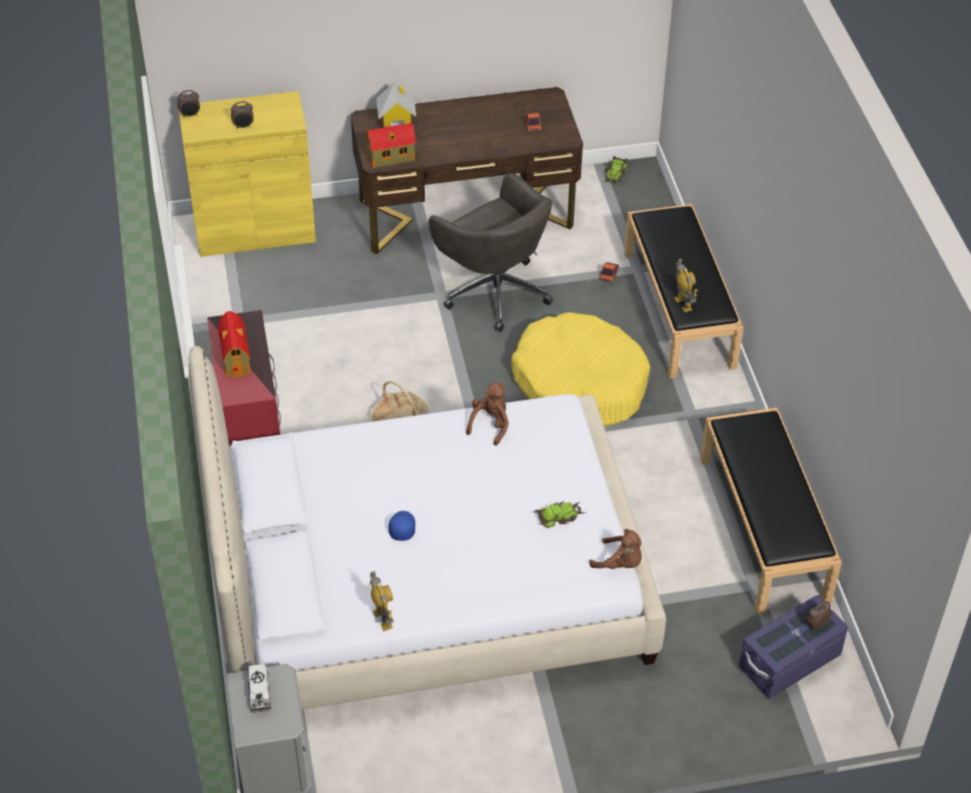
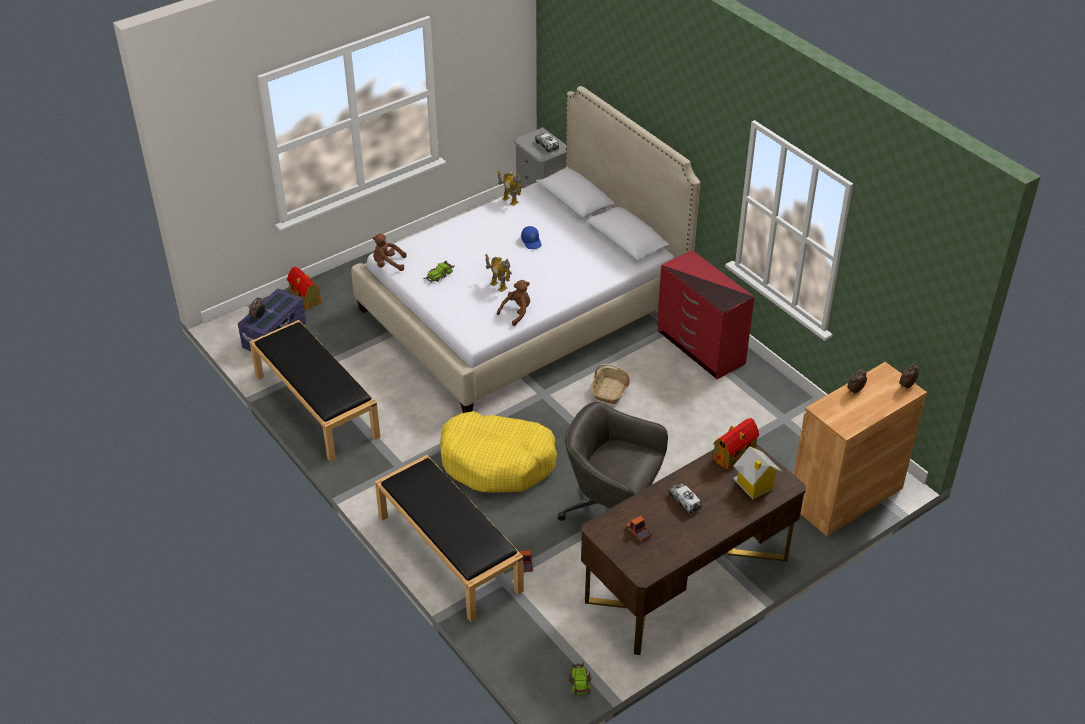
camera: 155 degrees right, 5 degrees down
yellow cabinet [179,91,316,257] -> brown cabinet [794,362,927,536]
toy house [217,311,251,377] -> toy house moved to [287,267,321,310]
brown plush toy [466,383,509,446] -> brown plush toy turned 135 degrees counterclockwise [497,280,530,326]
toy robot [674,258,698,312] -> toy robot moved to [485,254,512,292]
none -> toy truck [669,483,702,515]

